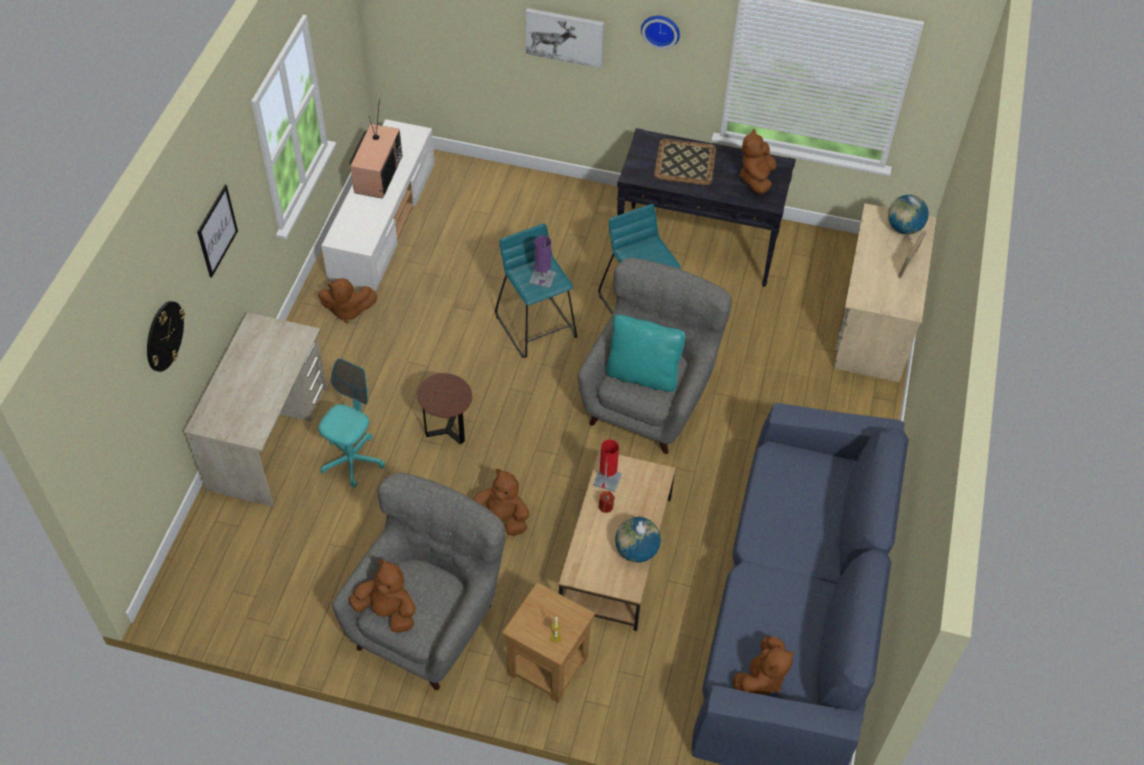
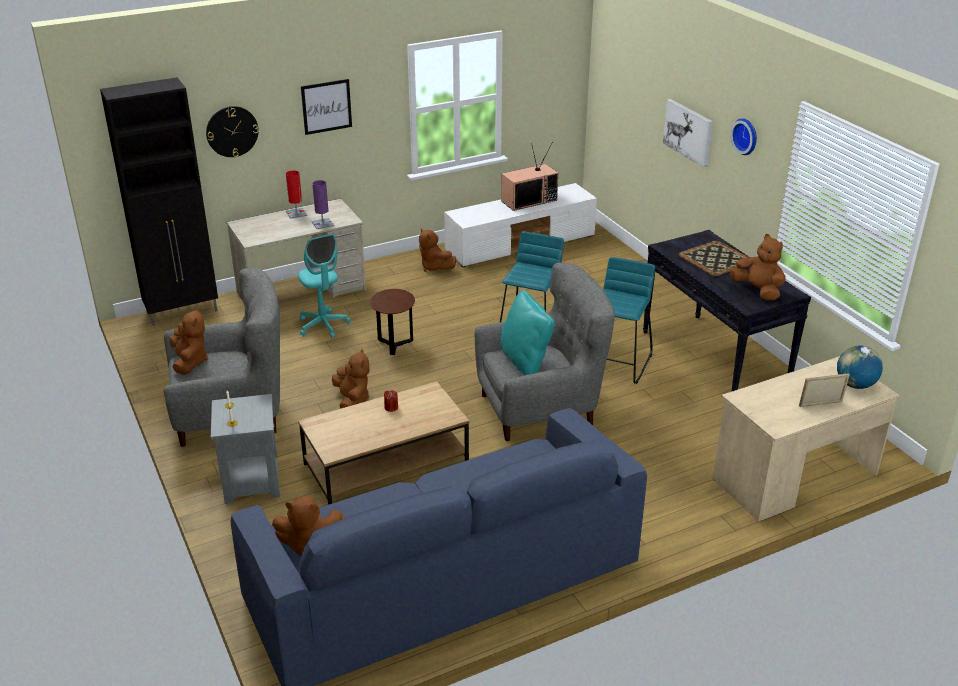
camera: 50 degrees right, 20 degrees down
turquoise office chair [318,358,385,488] -> turquoise office chair turned 75 degrees clockwise [298,233,351,338]
brown side table [502,582,595,703] -> grey side table [211,394,280,504]
purple table lamp [529,236,556,288] -> purple table lamp moved to [312,180,334,229]
red table lamp [593,440,622,492] -> red table lamp moved to [286,170,307,219]
globe [615,517,661,563] -> none
brown plush toy [739,129,777,194] -> brown plush toy turned 75 degrees clockwise [729,234,786,300]
none -> black cabinet [100,77,218,326]

